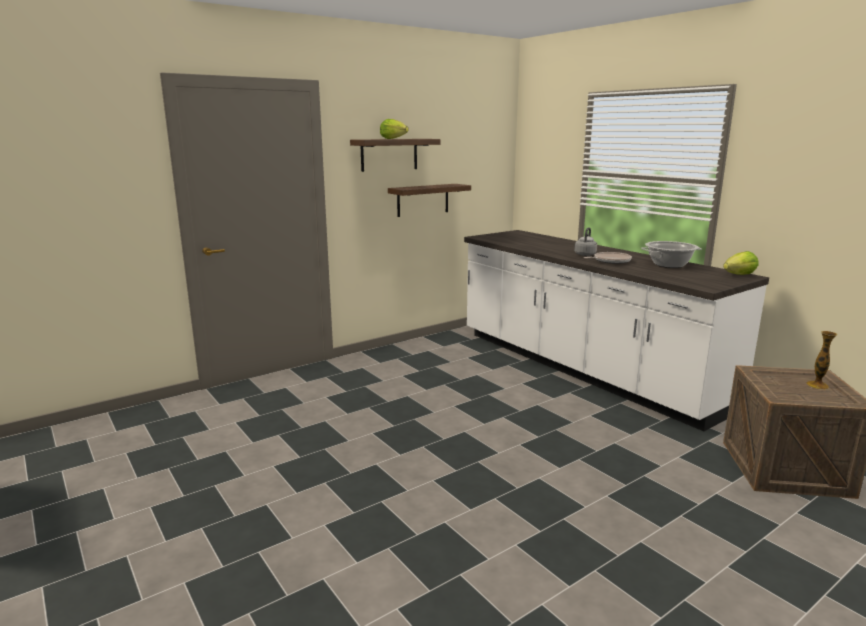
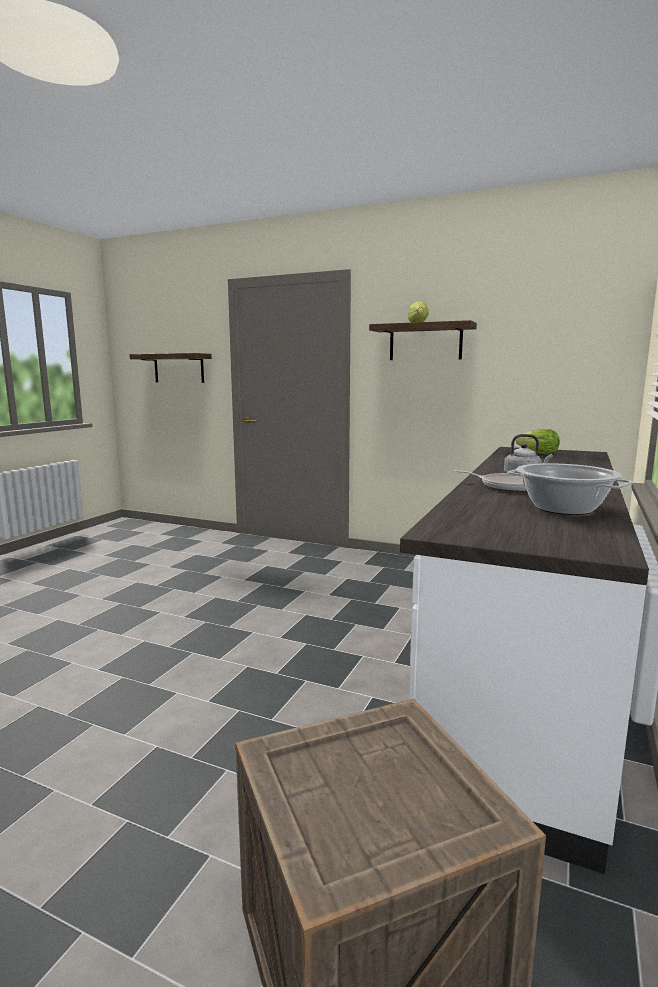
camera: 60 degrees right, 5 degrees down
shelf [388,184,471,217] -> shelf moved to [130,353,212,383]
lettuce [723,251,758,275] -> lettuce moved to [516,429,560,454]
vase [806,331,837,390] -> none

